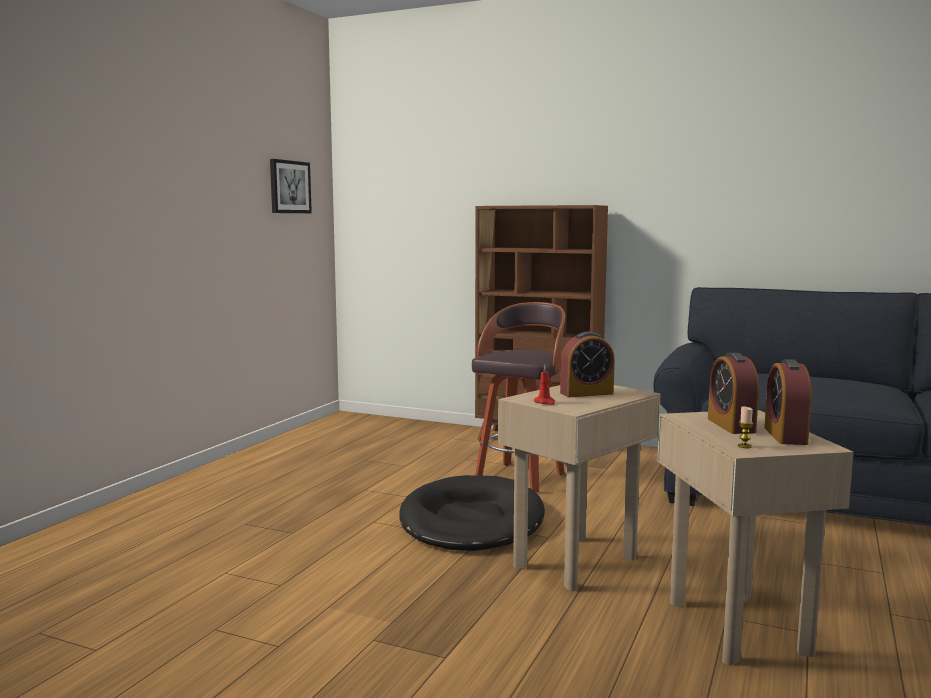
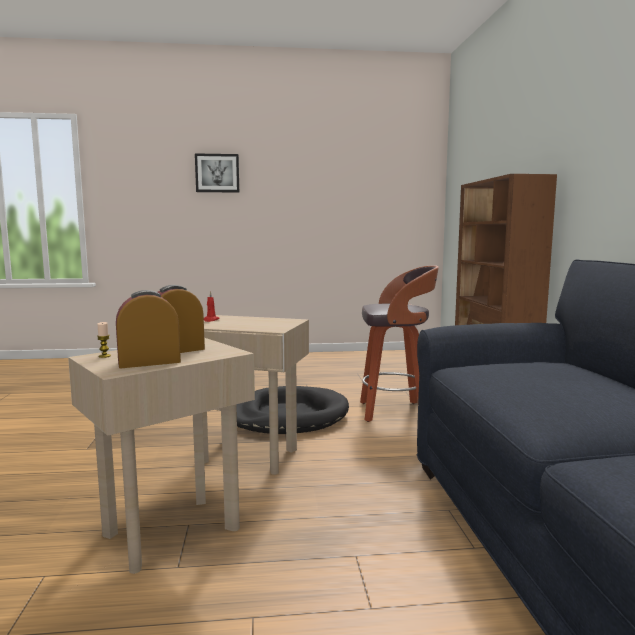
camera: 60 degrees right, 0 degrees up
picture [270,159,312,213] -> picture moved to [195,153,239,192]
alarm clock [560,332,615,397] -> none

